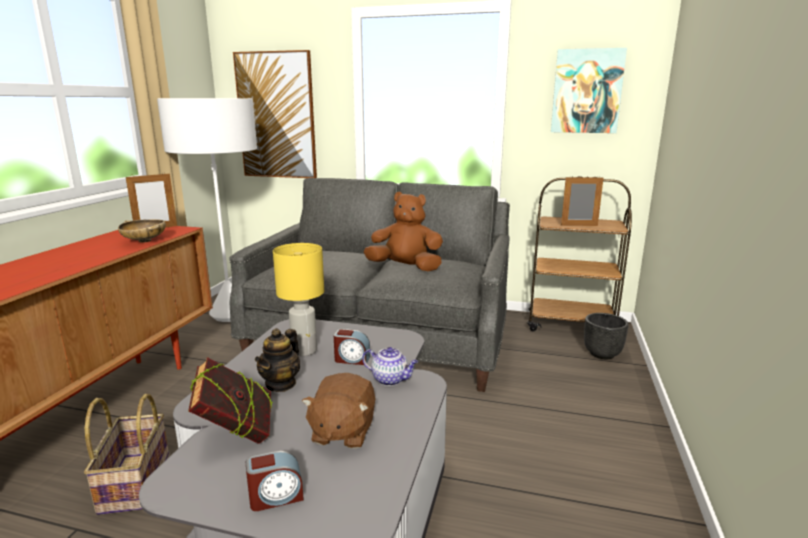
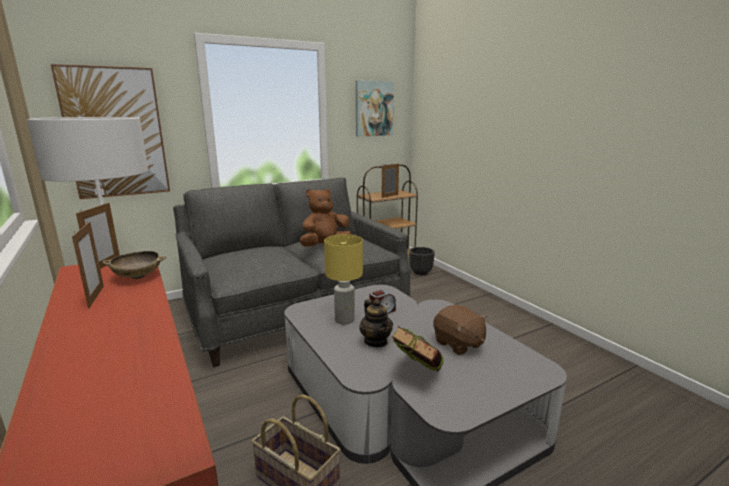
camera: 45 degrees left, 0 degrees up
alarm clock [246,451,304,511] -> none
teapot [362,347,418,386] -> none
none -> picture frame [72,222,104,308]

